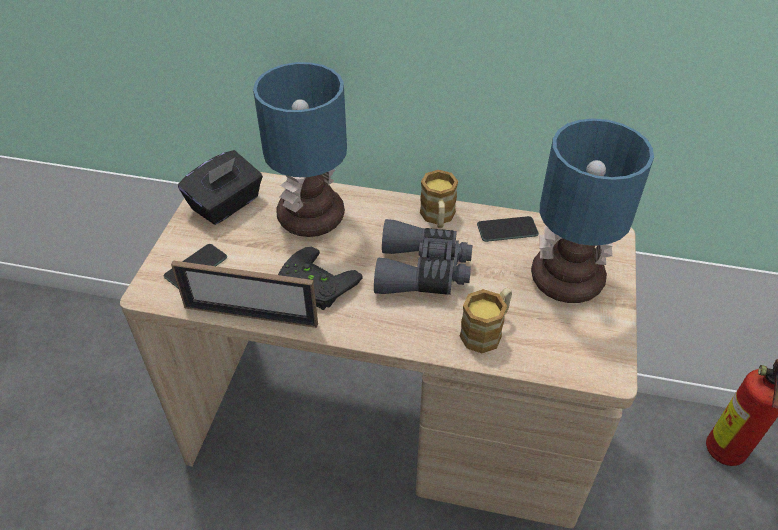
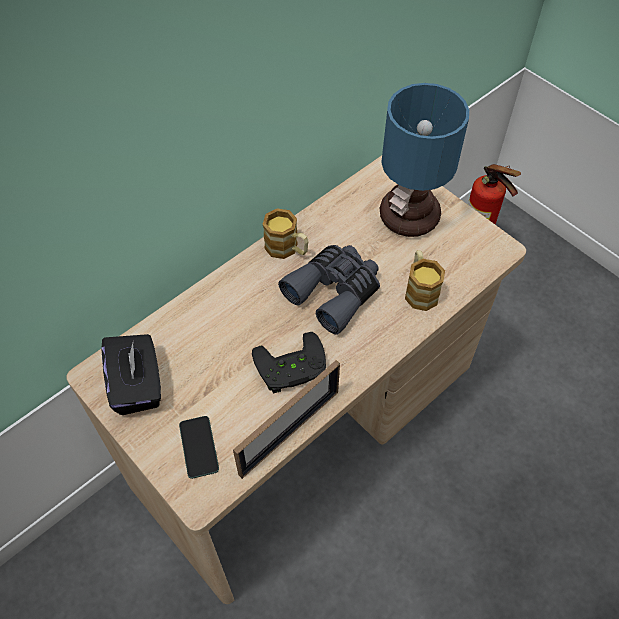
camera: 55 degrees left, 10 degrees up
table lamp [253,62,347,237] -> none
phone [477,216,539,242] -> none

